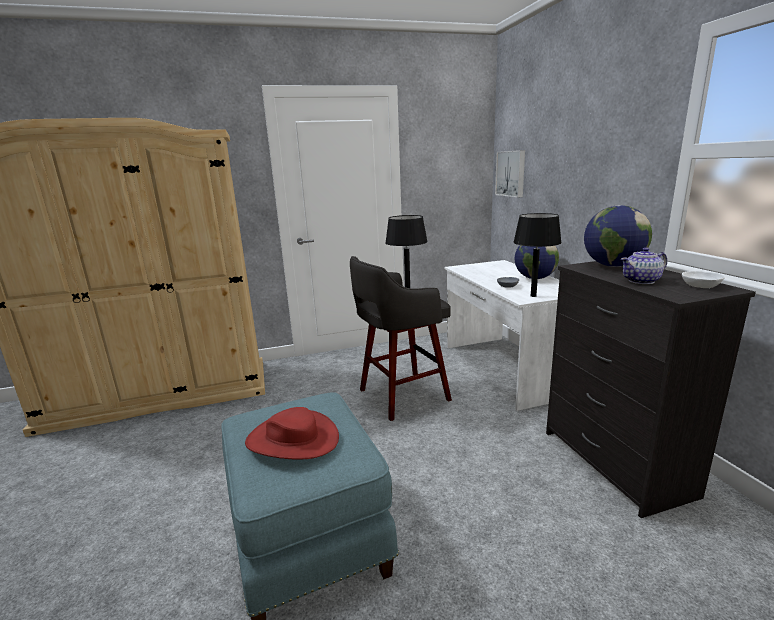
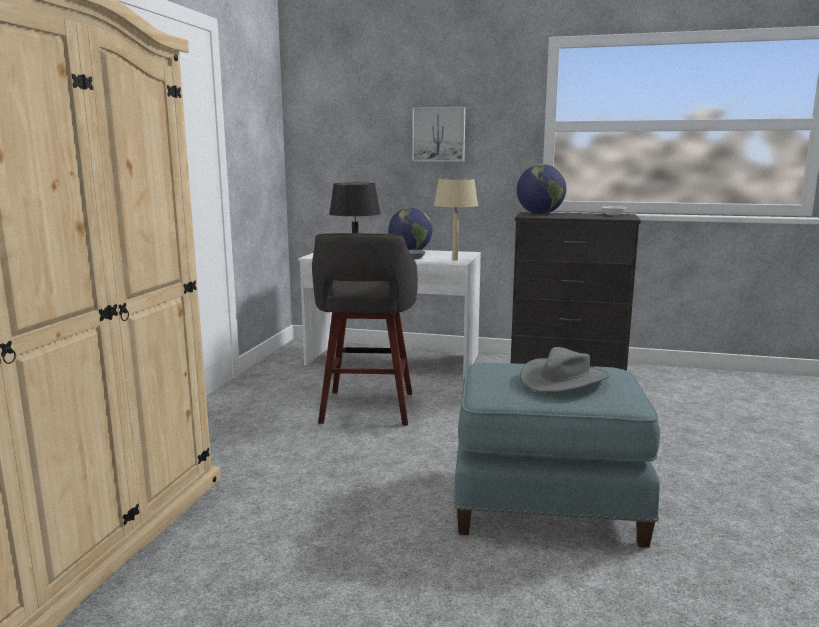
camera: 60 degrees left, 5 degrees down
red hat [245,407,339,459] -> grey hat [520,347,611,393]
picture [495,150,525,197] -> picture moved to [412,107,465,162]
black table lamp [513,213,562,297] -> beige table lamp [434,178,478,260]
teapot [621,247,667,284] -> none

